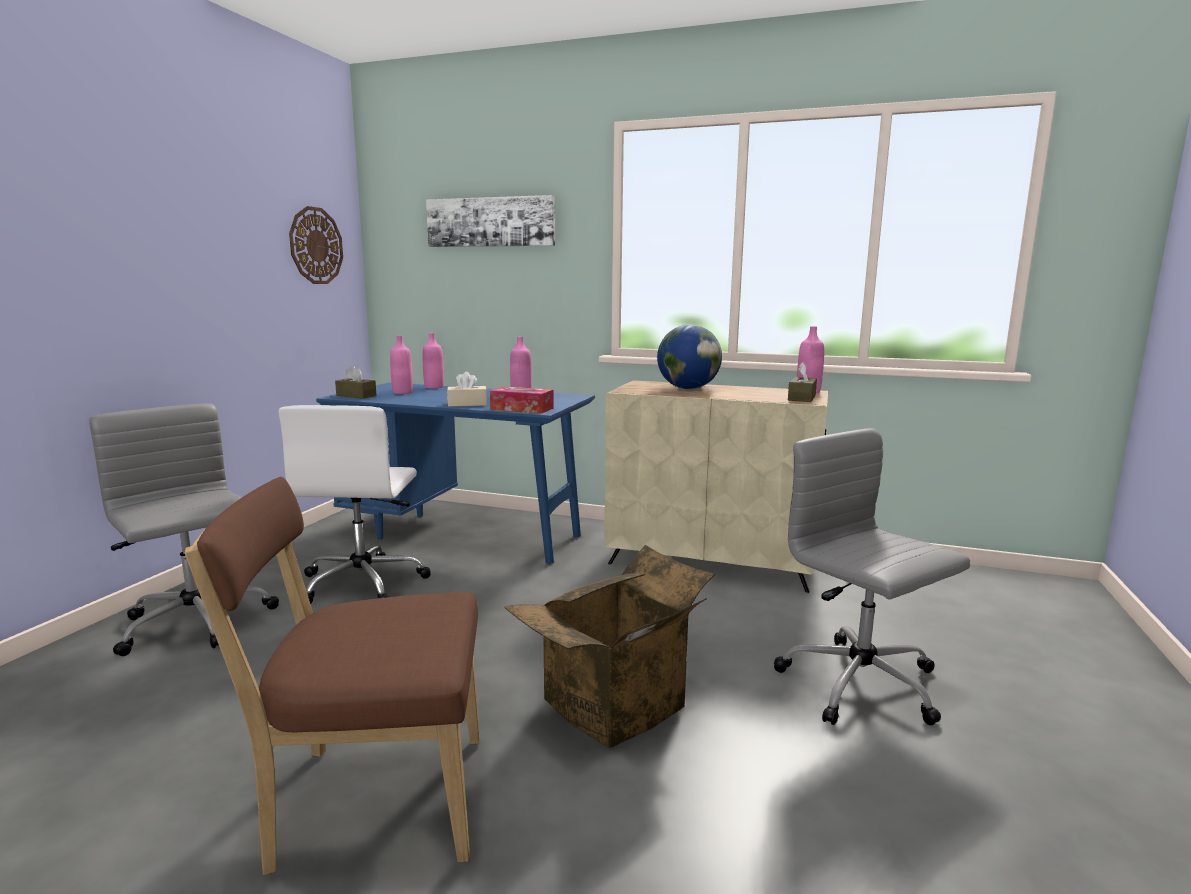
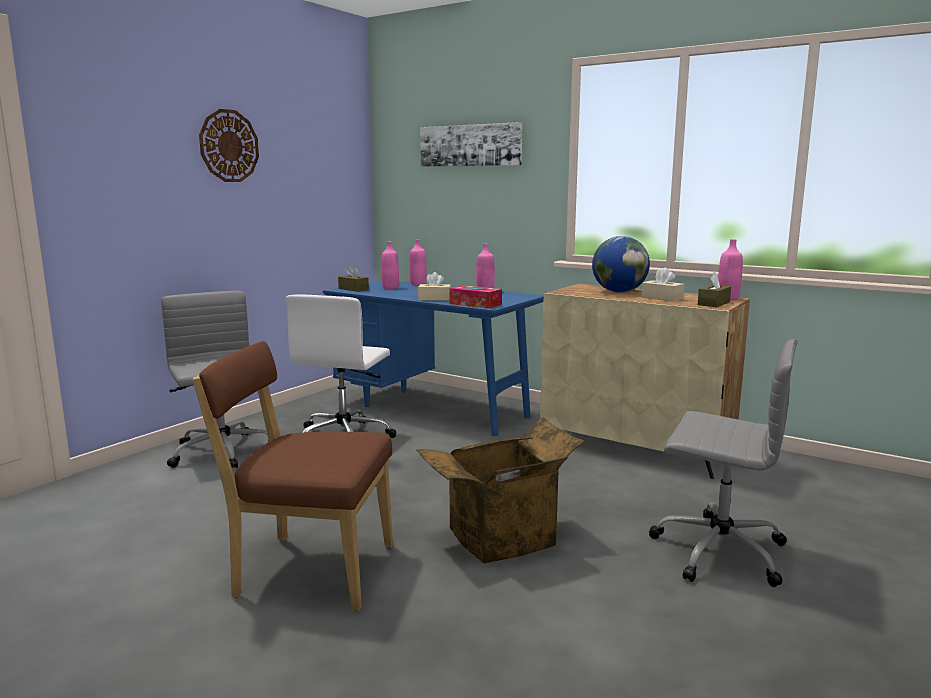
camera: 15 degrees right, 0 degrees up
wall clock [289,206,343,284] -> wall clock moved to [199,109,259,182]
grey office chair [774,428,970,725] -> grey office chair turned 135 degrees clockwise [649,339,797,587]
none -> beige tissue box [642,268,684,302]

